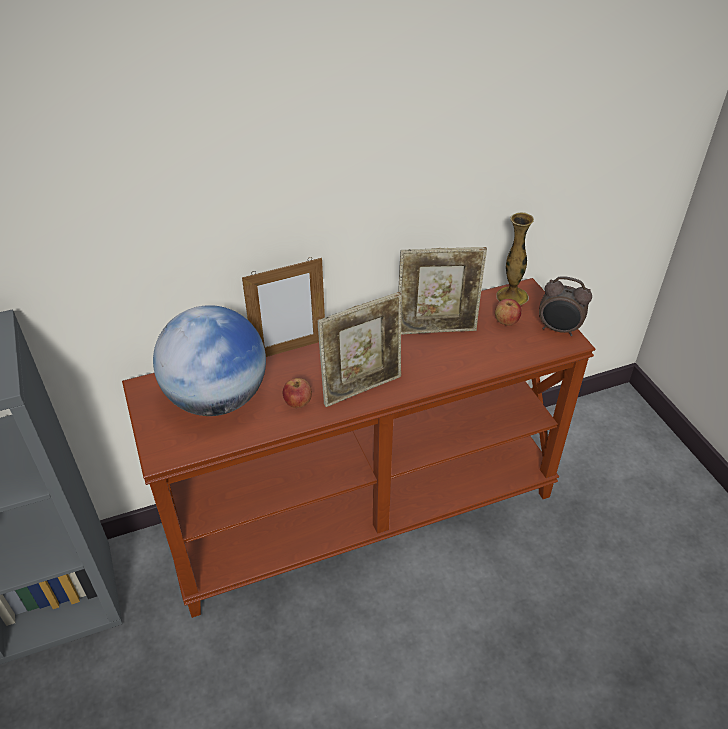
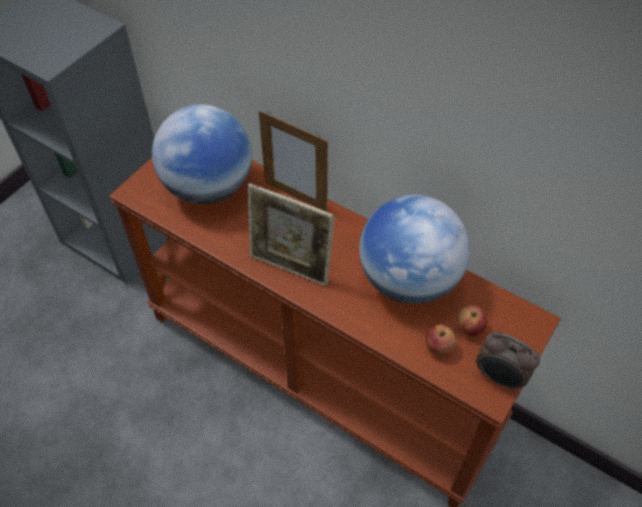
camera: 55 degrees right, 10 degrees up
apple [283,378,312,408] -> apple moved to [425,324,456,356]
picture frame [398,247,487,335] -> globe [359,195,470,305]
vase [496,212,534,305] -> none
alarm clock [539,276,592,336] -> alarm clock turned 45 degrees counterclockwise [476,332,540,391]

